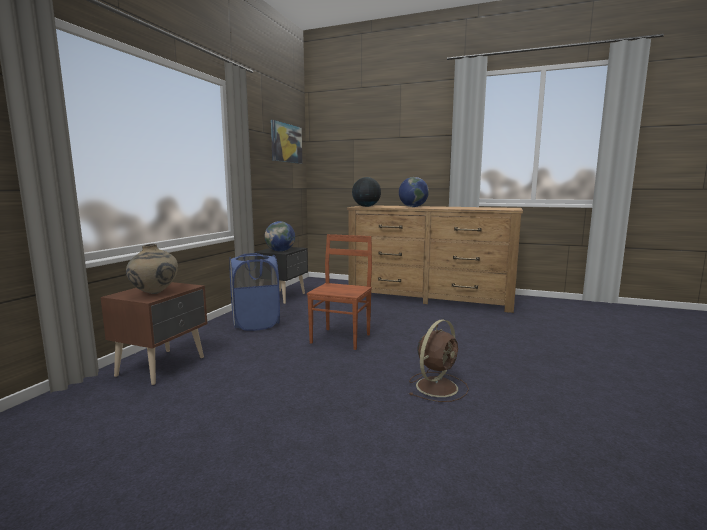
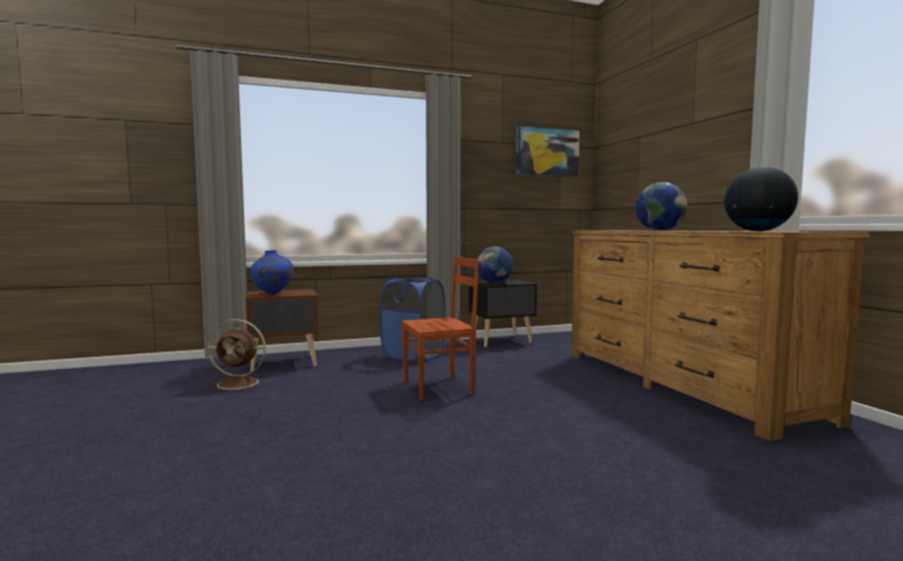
camera: 50 degrees right, 5 degrees down
beige vase [126,244,178,294] -> blue vase [250,250,293,294]
globe [352,177,381,207] -> globe moved to [724,167,798,231]
brown fan [409,319,469,402] -> brown fan moved to [207,319,270,392]

